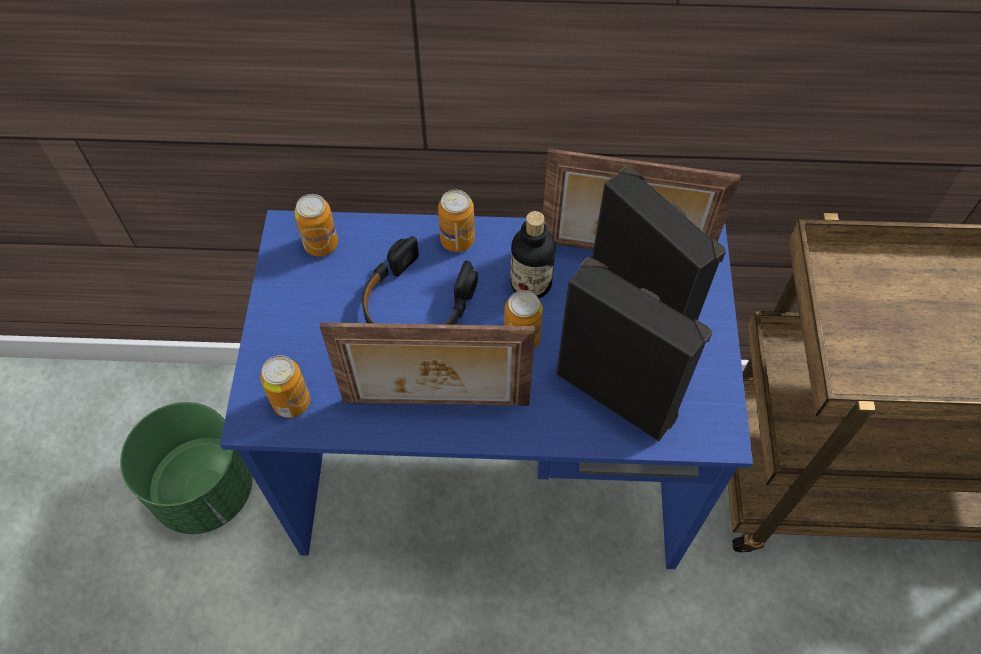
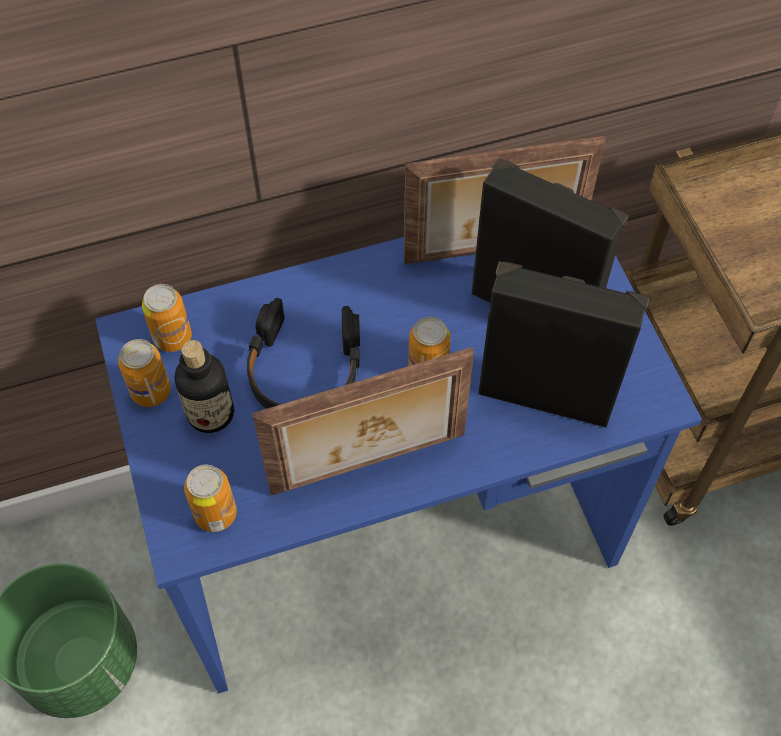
camera: 20 degrees left, 0 degrees up
can [438,190,475,252] -> can moved to [118,339,171,407]
bottle [510,211,555,299] -> bottle moved to [174,340,235,433]

